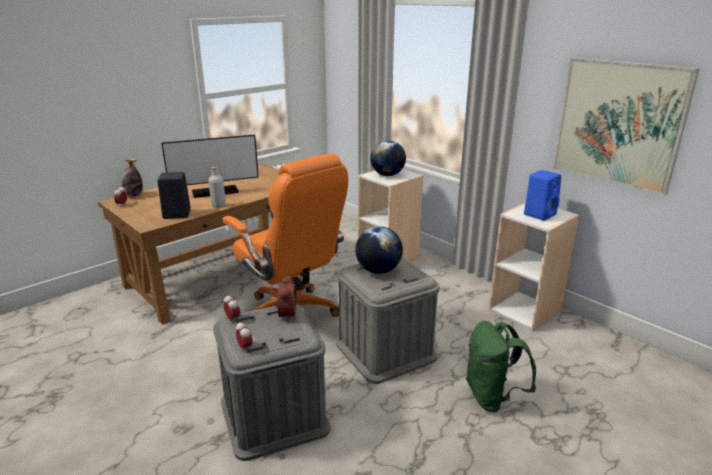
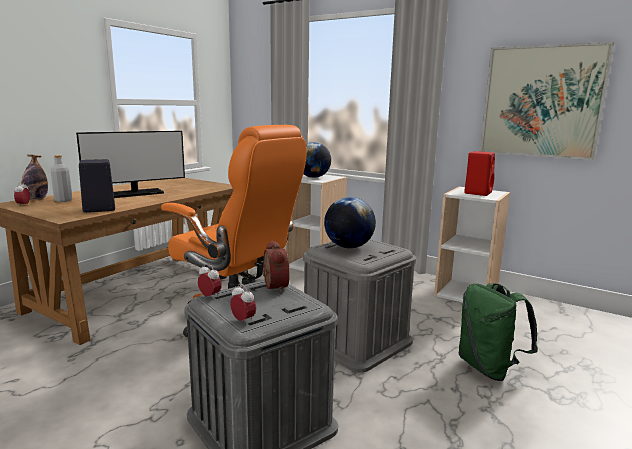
camera: 15 degrees left, 10 degrees down
grey bottle [208,167,226,208] -> grey bottle moved to [51,155,72,202]
blue speaker [524,170,561,221] -> red speaker [464,151,495,196]

